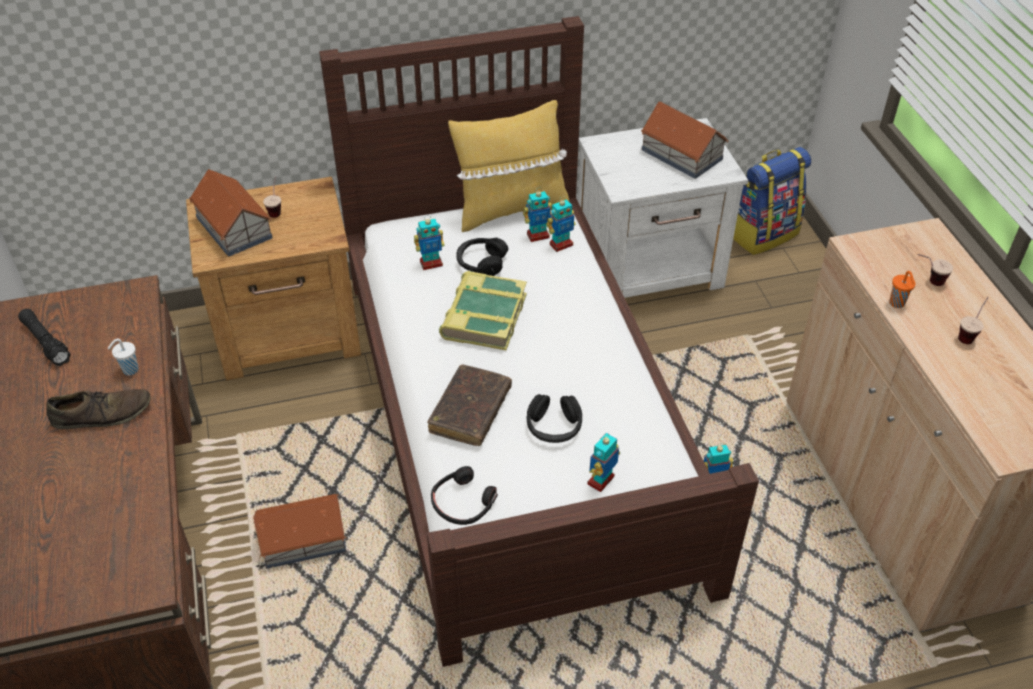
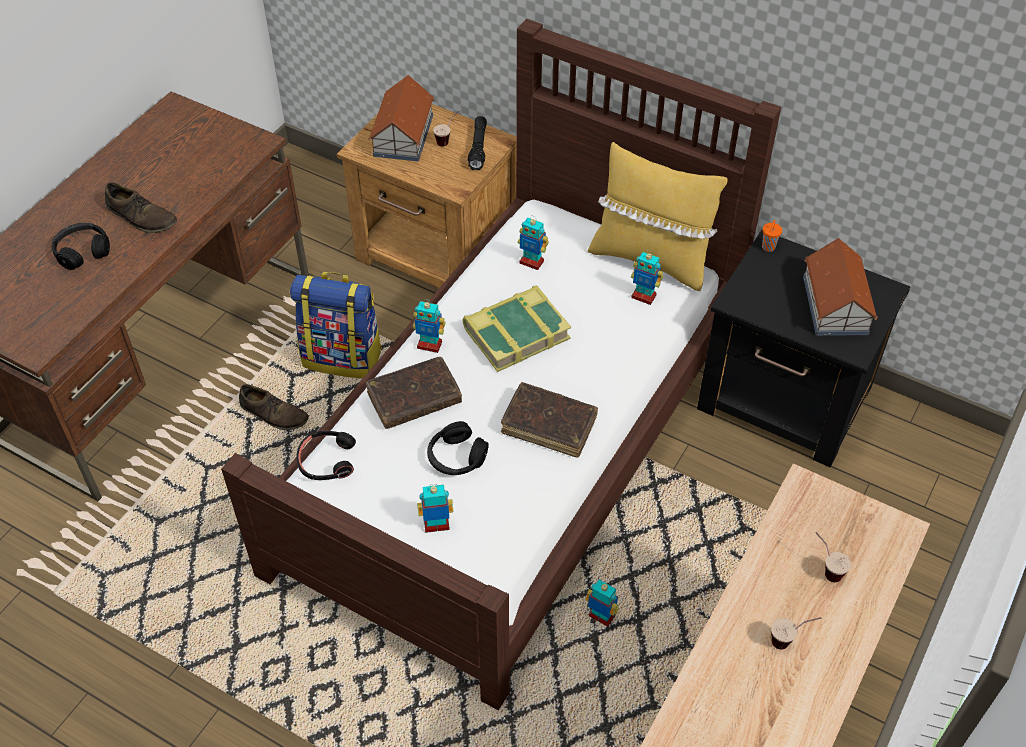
camera: 45 degrees right, 5 degrees up
black flashlight [18,309,71,366] -> black flashlight moved to [468,116,487,170]
white cup [107,339,139,375] -> none
toy house [253,494,347,569] -> brown shoe [239,384,309,430]
black headphones [457,238,508,276] -> black headphones moved to [52,223,110,270]
toy robot [546,196,576,252] -> toy robot moved to [413,299,445,353]
white nightstand [578,118,748,298] -> black nightstand [697,230,911,467]
backpack [733,147,811,255] -> backpack moved to [290,272,382,378]
orange cup [889,271,916,308] -> orange cup moved to [762,220,782,252]
none -> brown book [501,382,598,458]

